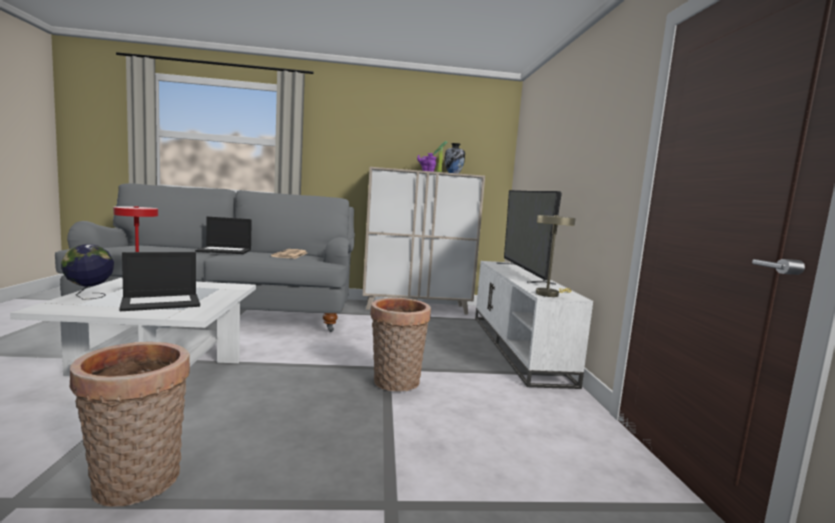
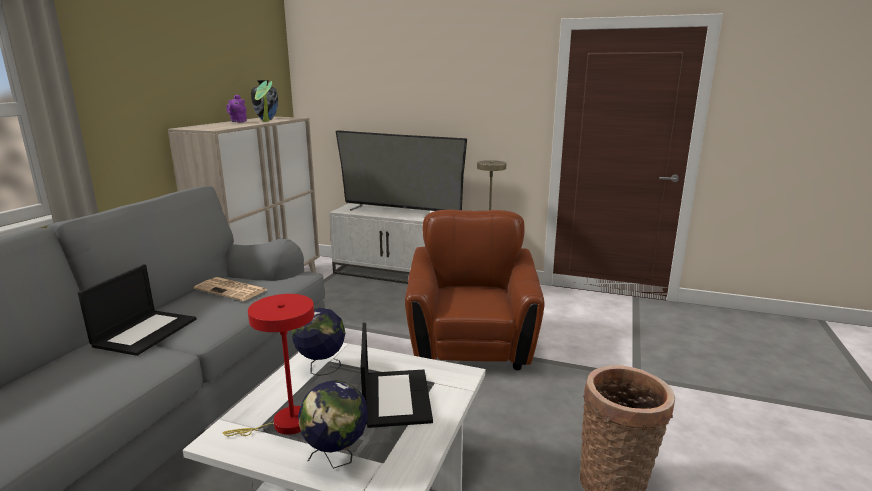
camera: 65 degrees left, 10 degrees up
basket [370,298,431,392] -> brown armchair [405,209,545,370]
none -> globe [292,307,346,376]

